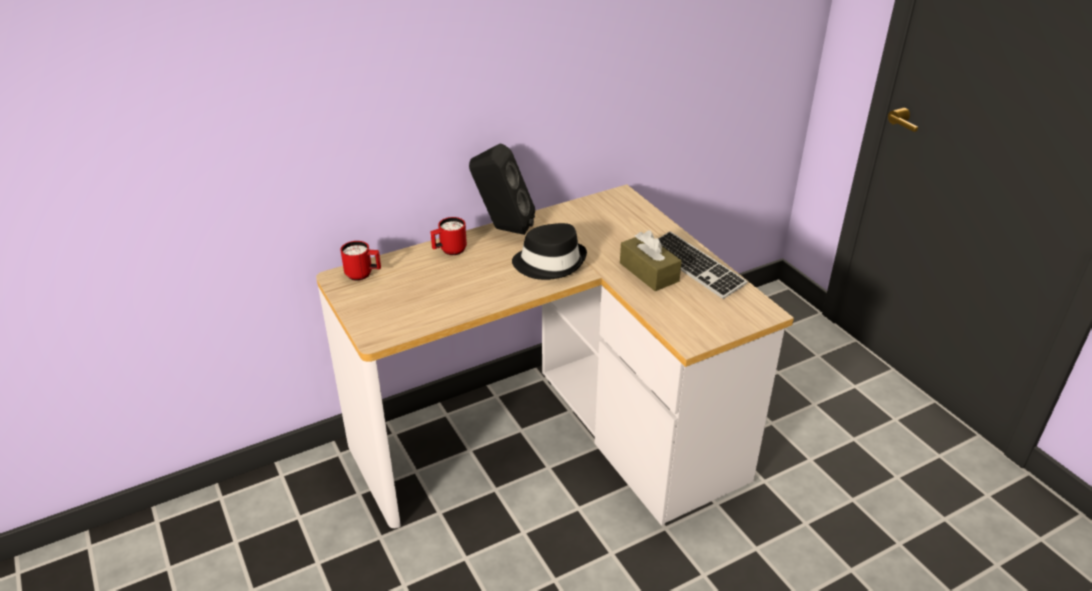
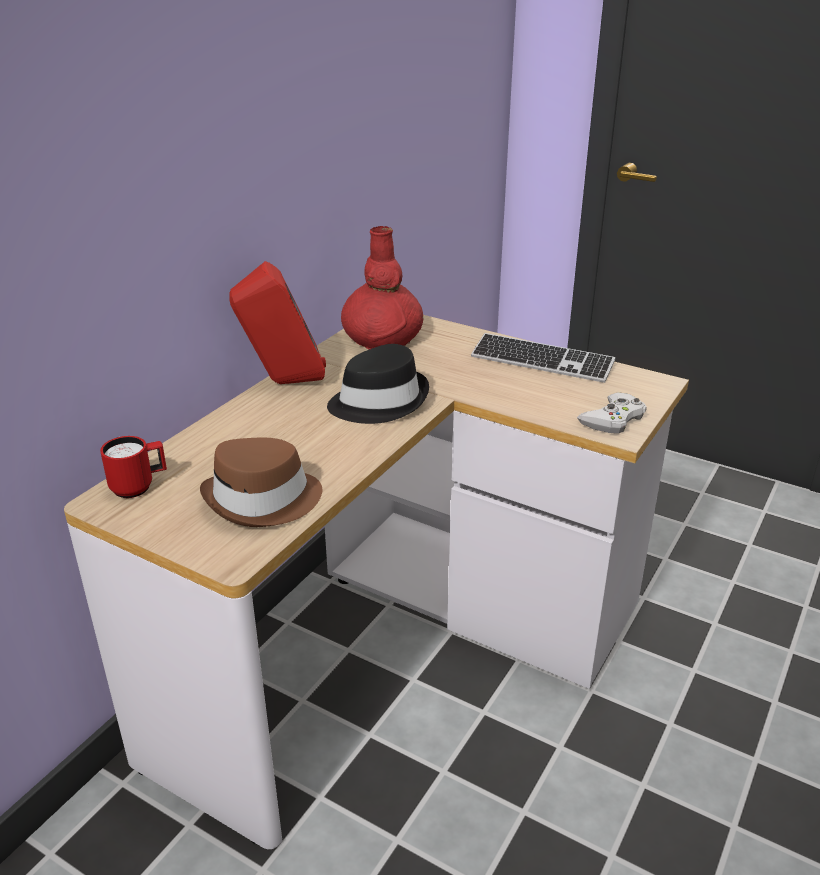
camera: 30 degrees left, 5 degrees down
red mug [430,217,467,255] -> none
black speaker [469,143,535,235] -> red speaker [230,261,326,384]
brown tissue box [620,230,682,291] -> none
none -> brown hat [200,438,322,527]
none -> red vase [341,226,423,350]
none -> white game controller [577,392,647,434]

